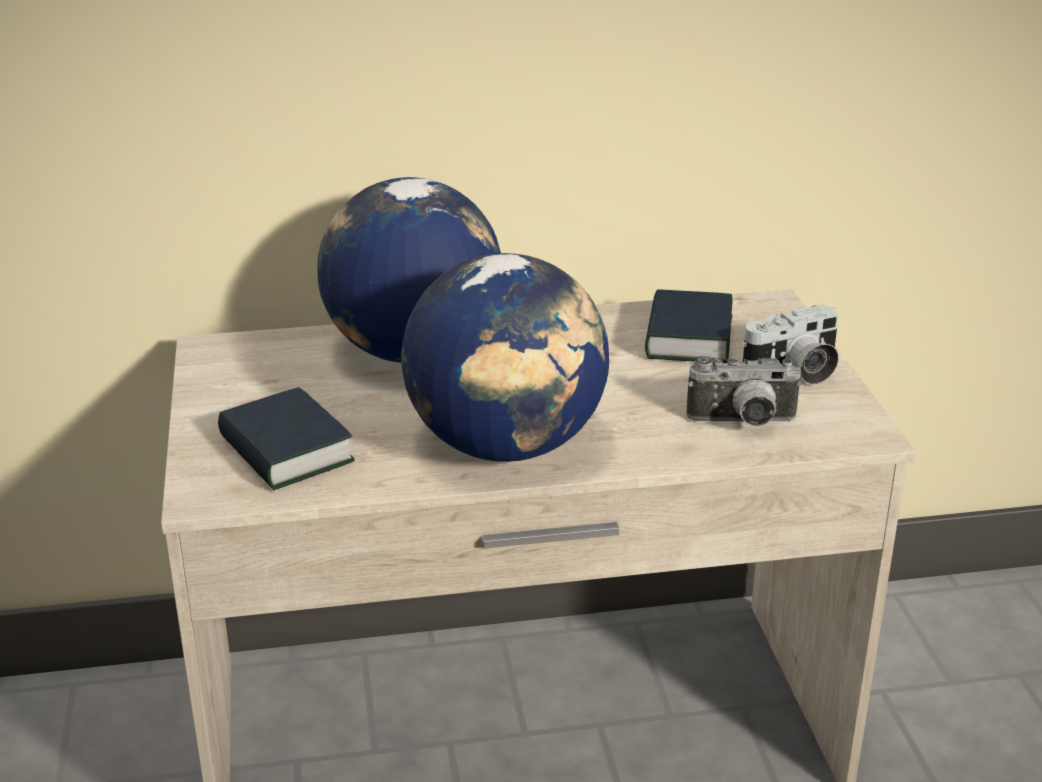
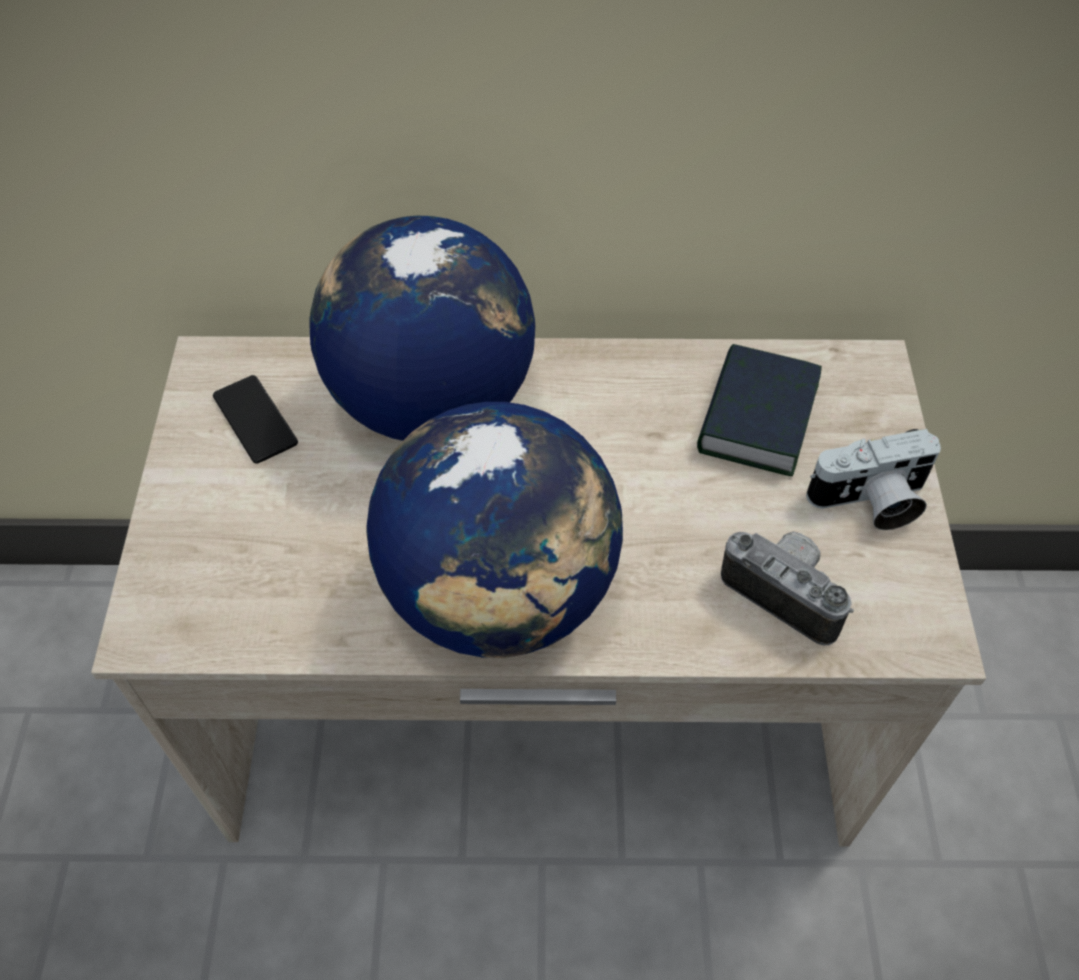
camera: 10 degrees right, 25 degrees up
book [218,387,355,490] -> none
camera [686,356,803,426] -> camera turned 150 degrees counterclockwise [721,532,854,645]
none -> phone [213,375,298,464]

